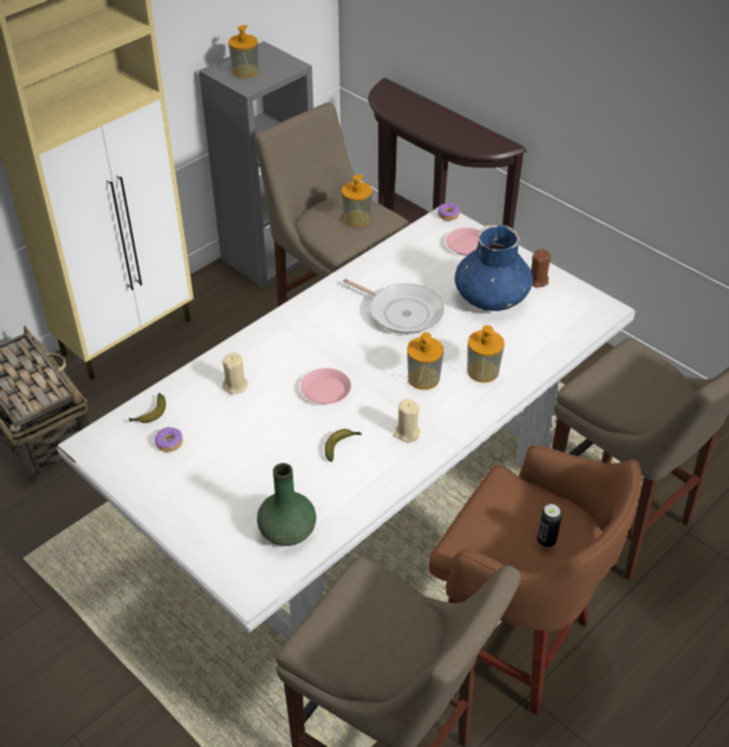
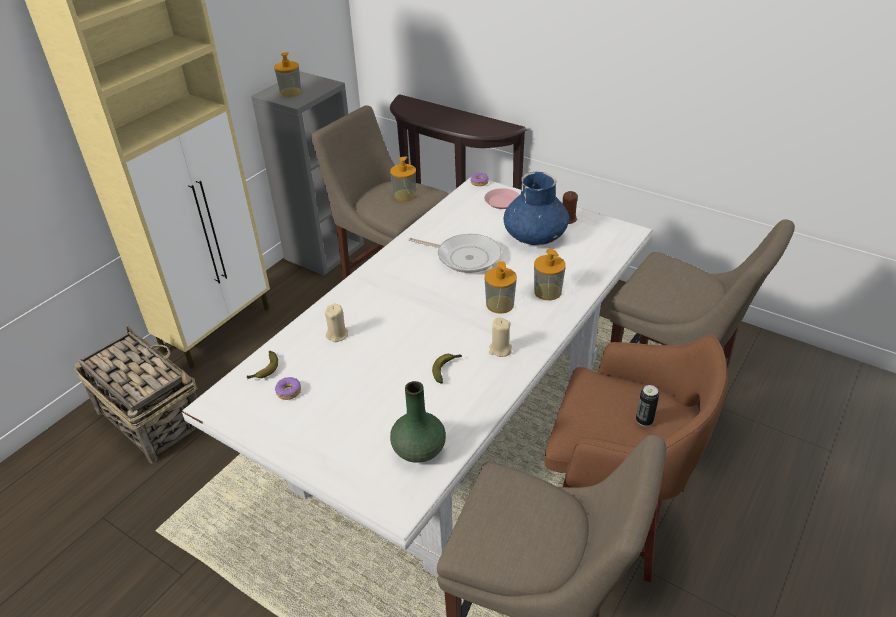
camera: 10 degrees left, 5 degrees down
pink plate [301,368,351,404] -> none

